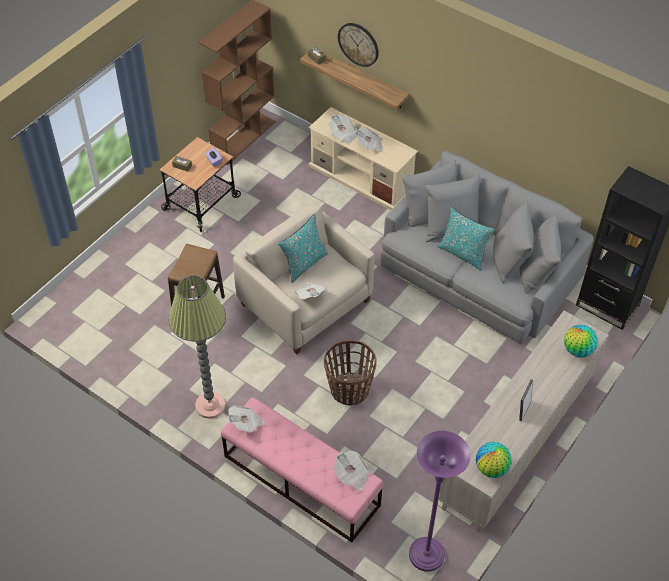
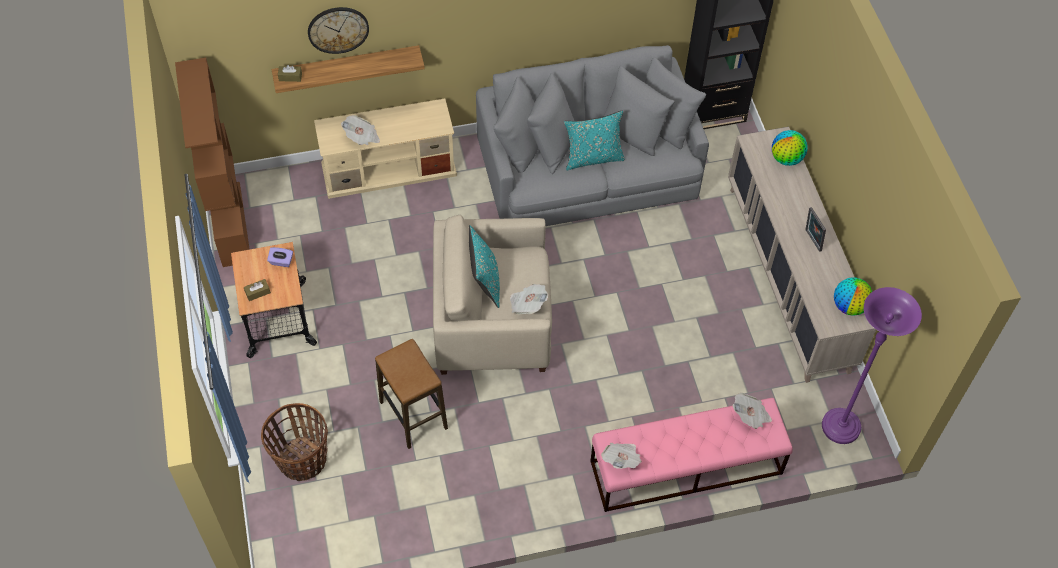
camera: 50 degrees left, 5 degrees up
floor lamp [168,276,226,419] -> none
basket [324,340,377,405] -> basket moved to [261,403,328,481]
newspaper [355,127,384,151] -> none

